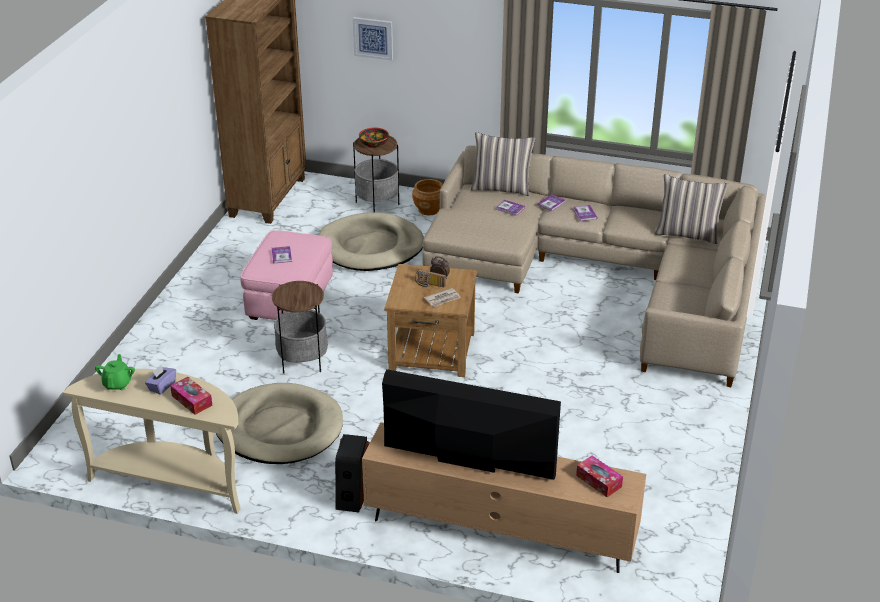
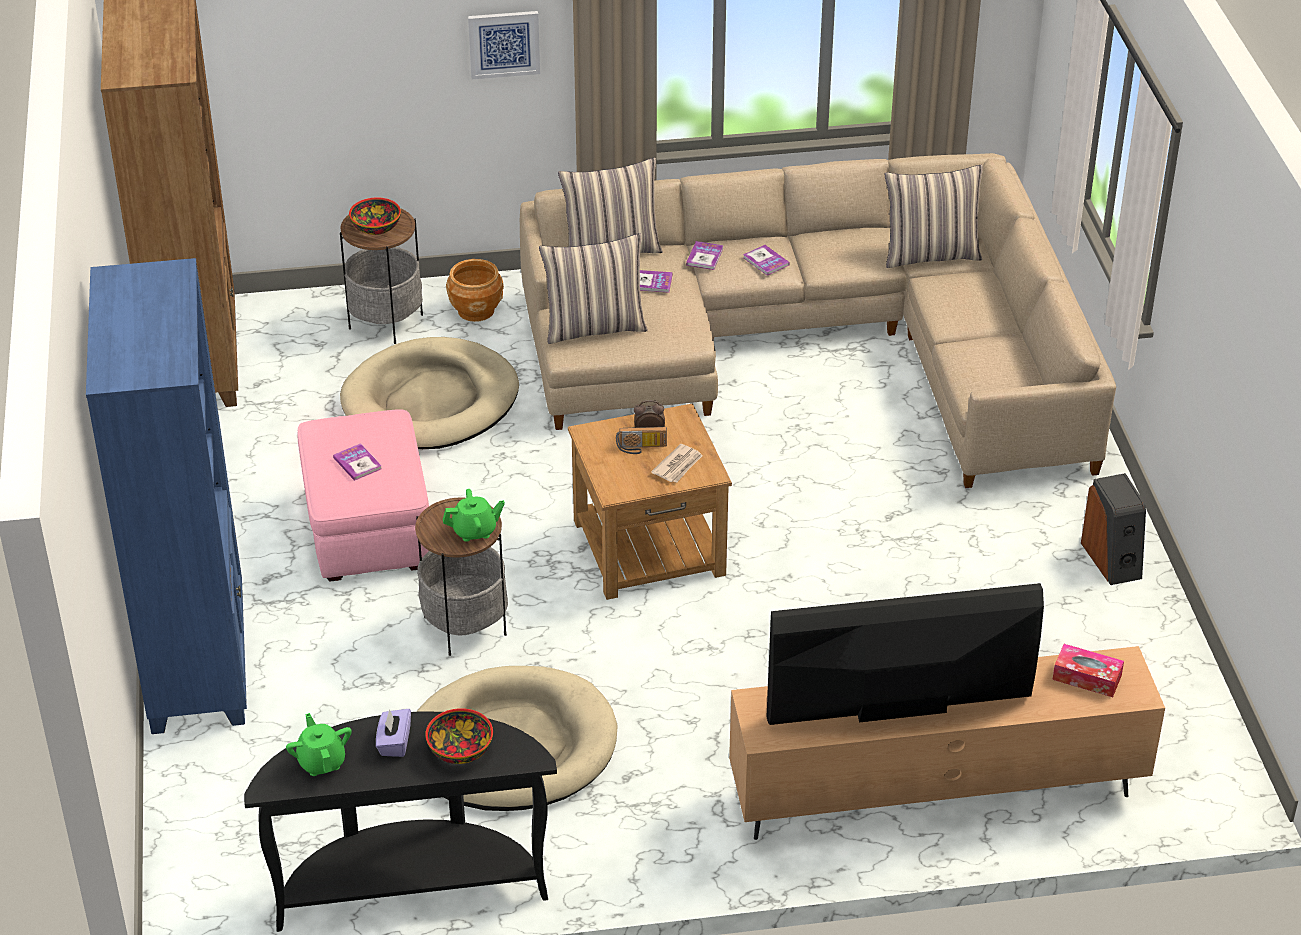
camera: 25 degrees left, 5 degrees up
beige console table [63,369,241,514] -> black console table [244,712,557,932]
tissue box [170,377,213,415] -> bowl [425,708,493,764]
speaker [335,434,370,512] -> speaker moved to [1081,473,1146,585]
picture [353,17,393,61] -> picture moved to [468,11,540,79]
none -> blue bookcase [86,258,247,734]
none -> green teapot [443,489,505,542]
none -> pillow [539,233,648,344]

